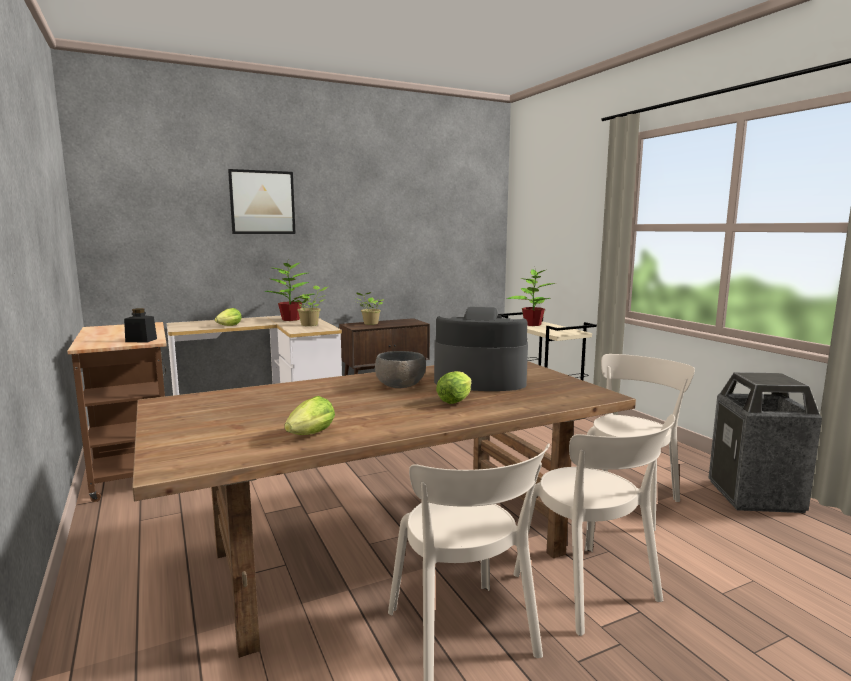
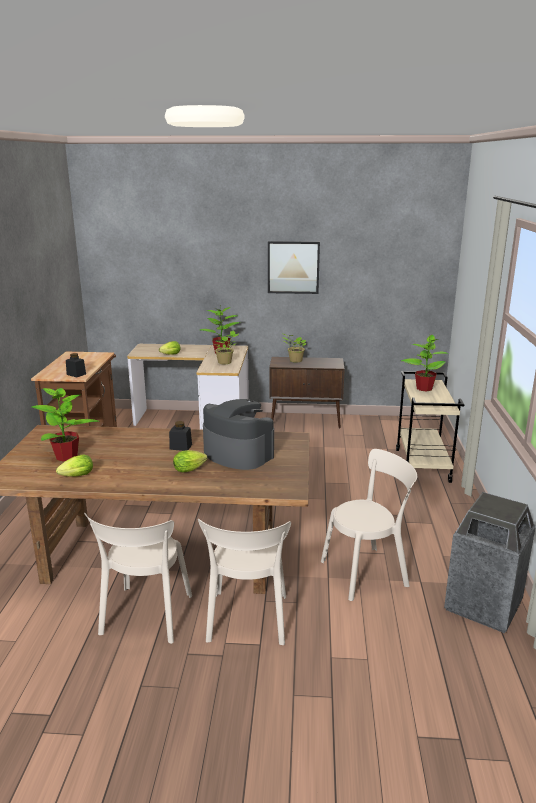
camera: 30 degrees right, 10 degrees up
picture [228,169,296,234] -> picture moved to [268,241,320,294]
grey bowl [375,351,426,388] -> black jar [169,421,192,451]
none -> potted plant [32,388,99,461]

